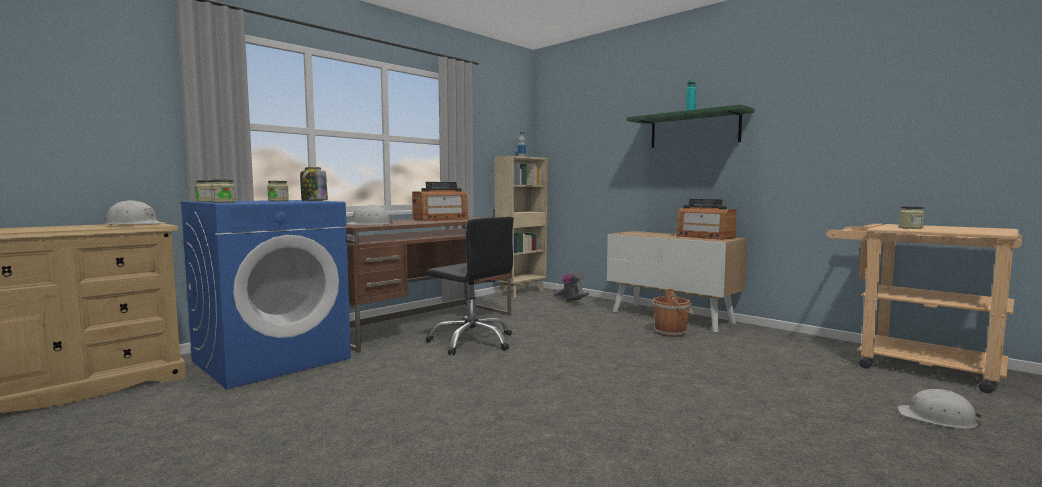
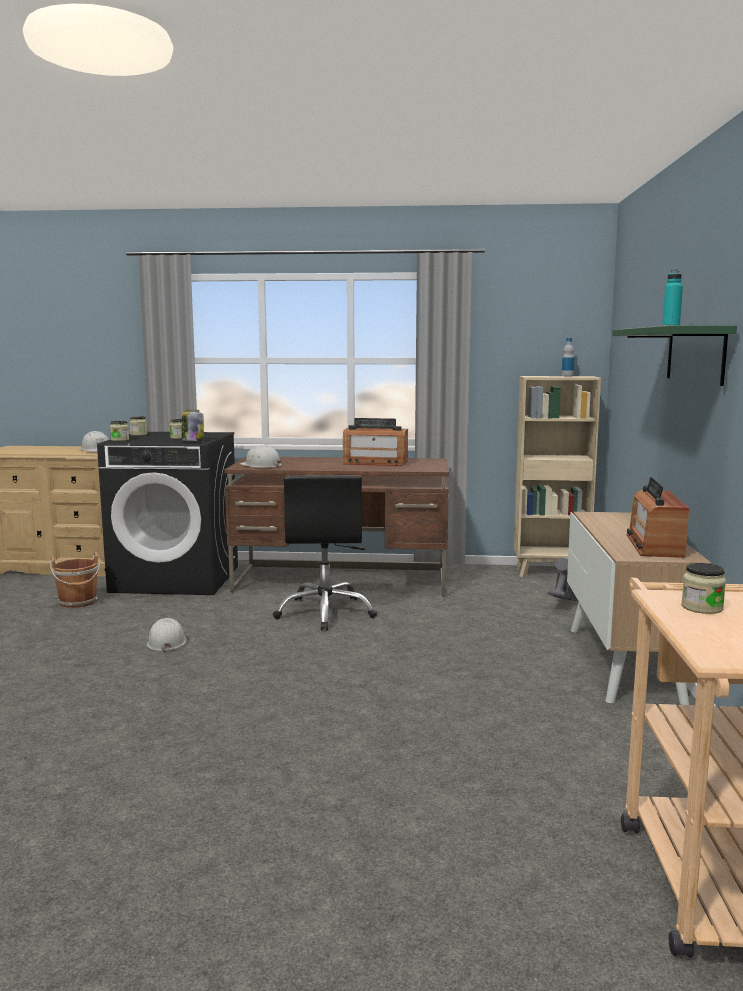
camera: 50 degrees right, 5 degrees up
blue washing machine [180,200,351,390] -> black washing machine [97,432,238,595]
brown bucket [652,289,694,337] -> brown bucket moved to [50,552,101,608]
white hard hat [897,389,982,429] -> white hard hat moved to [147,618,187,653]

